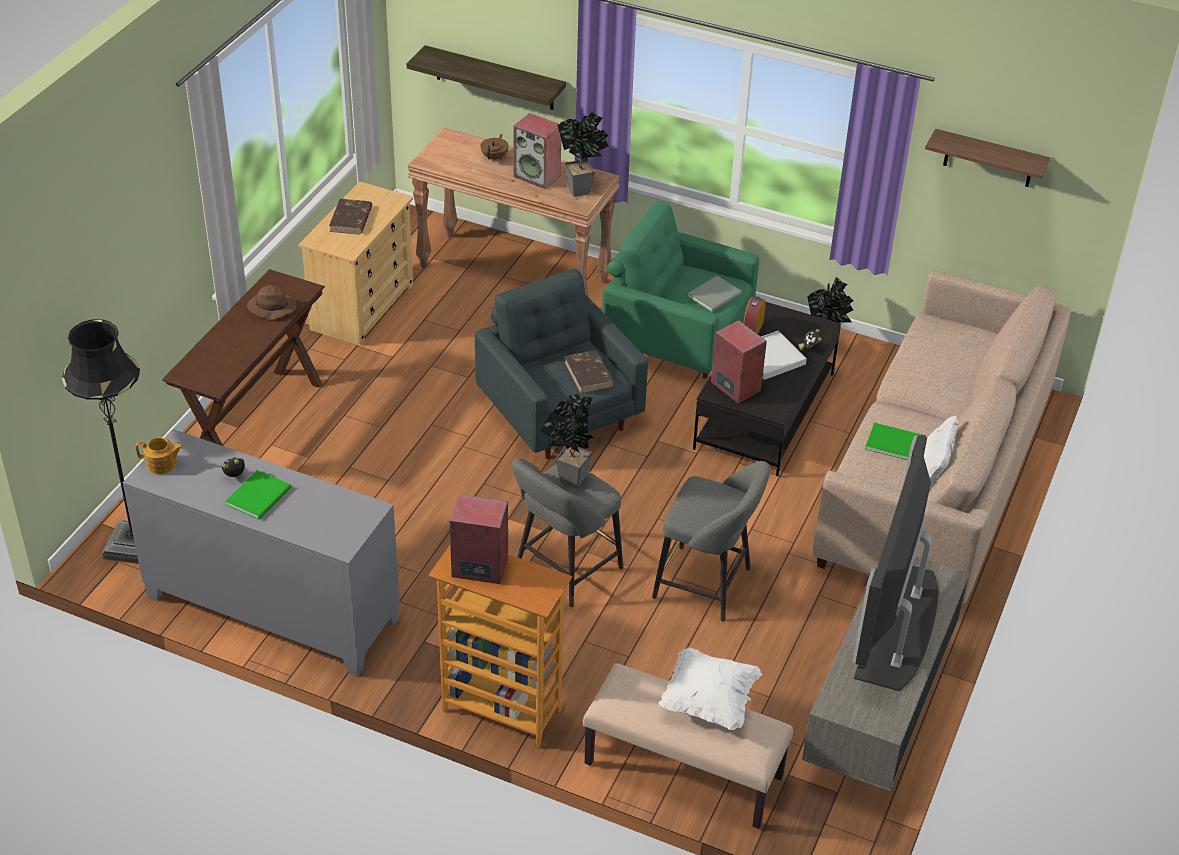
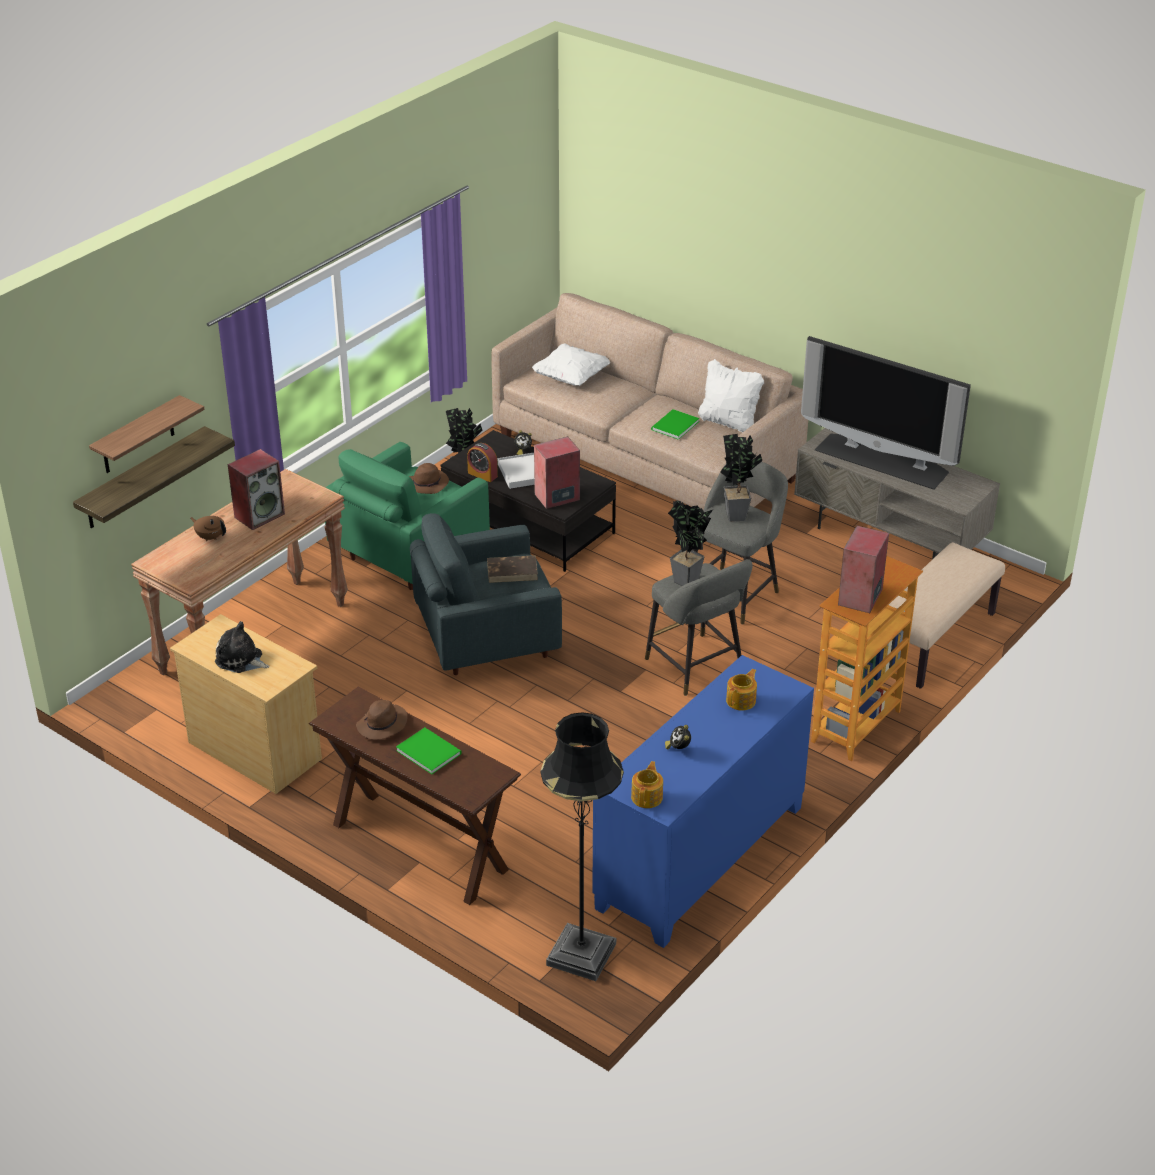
camera: 75 degrees left, 5 degrees down
grey cabinet [123,429,400,677] -> blue cabinet [592,655,814,948]
green book [225,470,291,520] -> green book moved to [396,728,462,774]
brown book [329,199,372,235] -> plush toy [215,621,270,673]
potted plant [557,110,608,197] -> potted plant moved to [720,434,762,522]
white pillow [658,648,762,730] -> white pillow moved to [532,343,610,386]
grey book [687,276,742,312] -> brown hat [409,463,449,494]
shelf [925,129,1050,187] -> shelf moved to [89,395,205,473]
none -> teapot [726,669,757,710]

